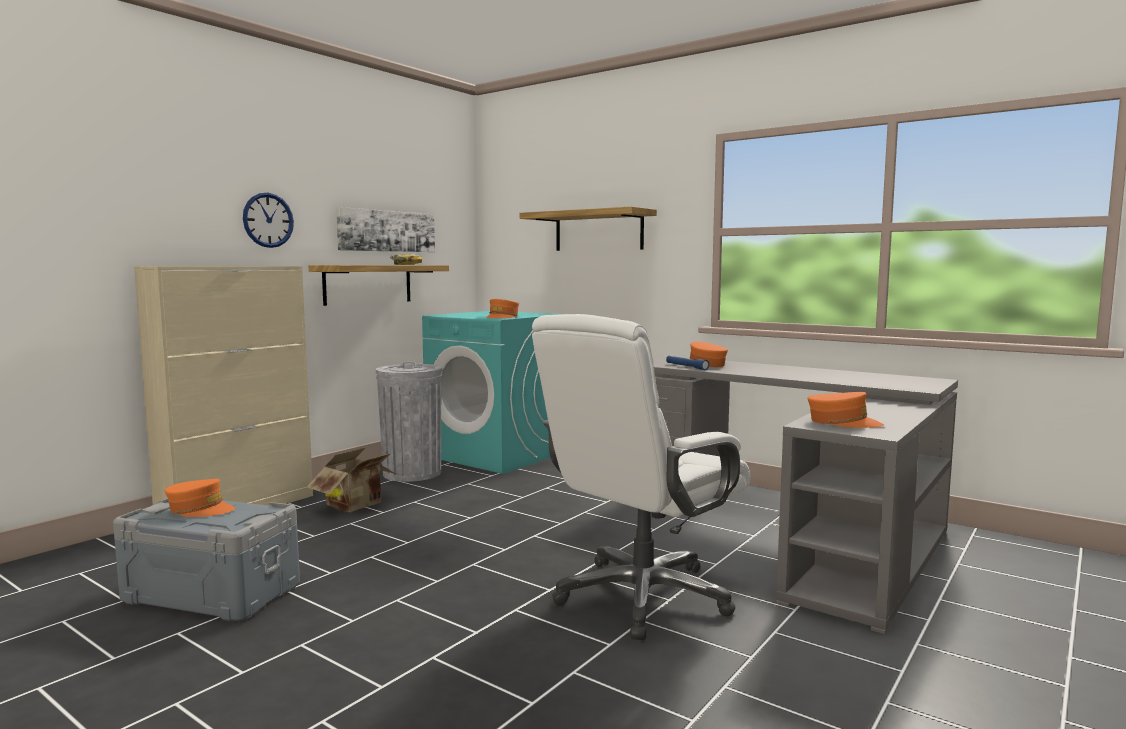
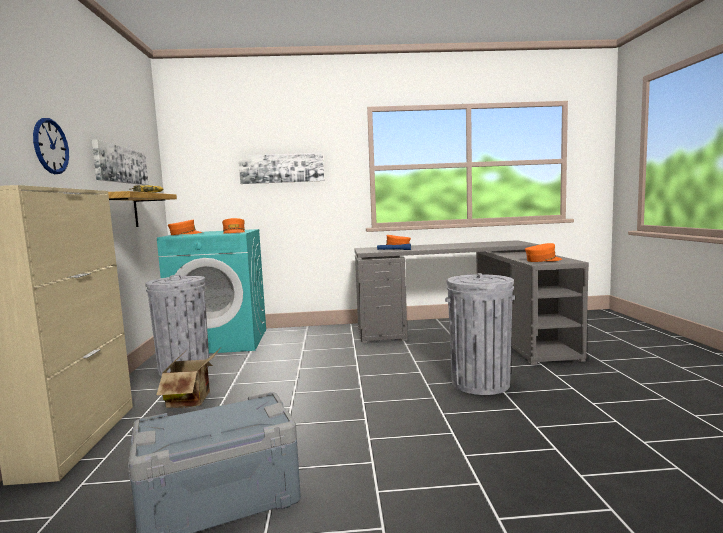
camera: 40 degrees left, 0 degrees up
orange cap [165,479,235,517] -> orange cap moved to [168,220,203,235]
shelf [519,206,657,251] -> picture [238,153,324,184]
white office chair [532,314,751,640] -> grey trash can [445,273,515,395]

